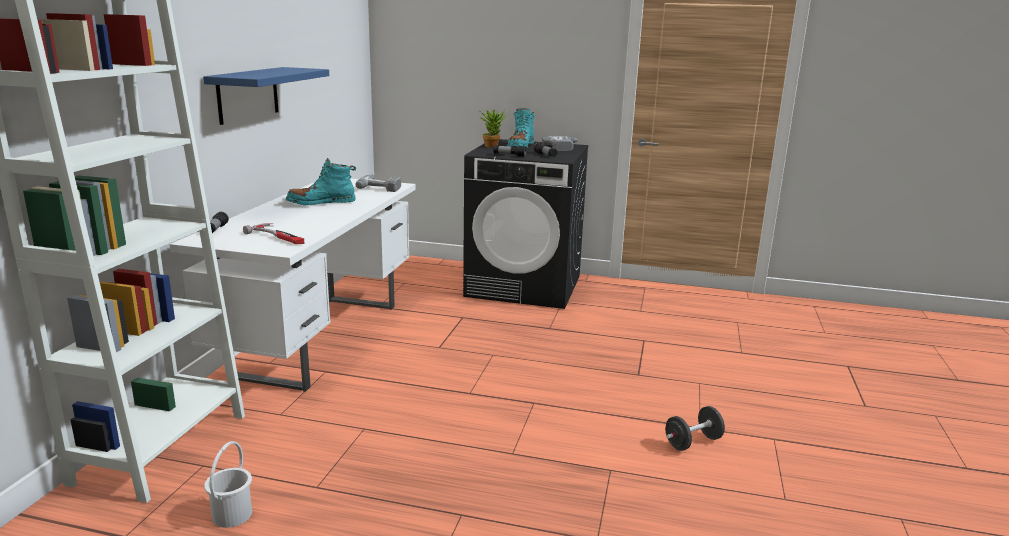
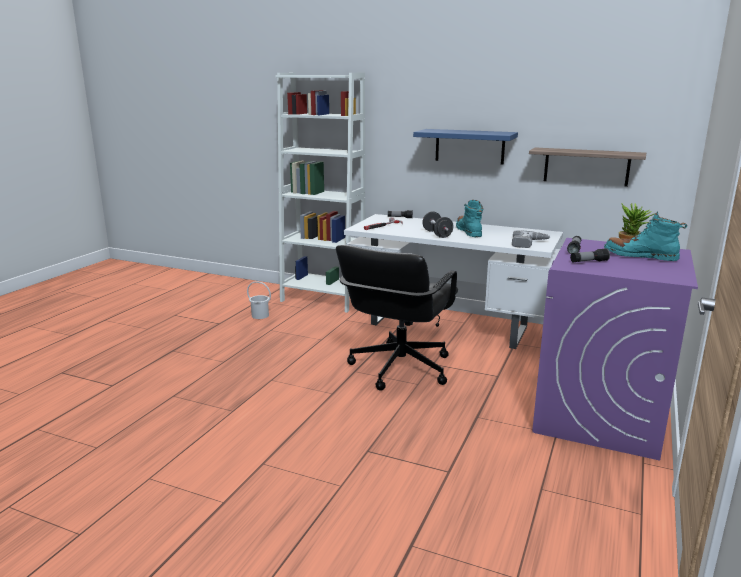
camera: 100 degrees right, 0 degrees up
black washing machine [463,139,589,309] -> purple washing machine [532,238,698,461]
power drill [542,136,578,151] -> none
black dumbbell [666,406,725,451] -> black dumbbell moved to [422,211,454,238]
none -> black office chair [336,245,458,391]
none -> shelf [529,147,646,187]

